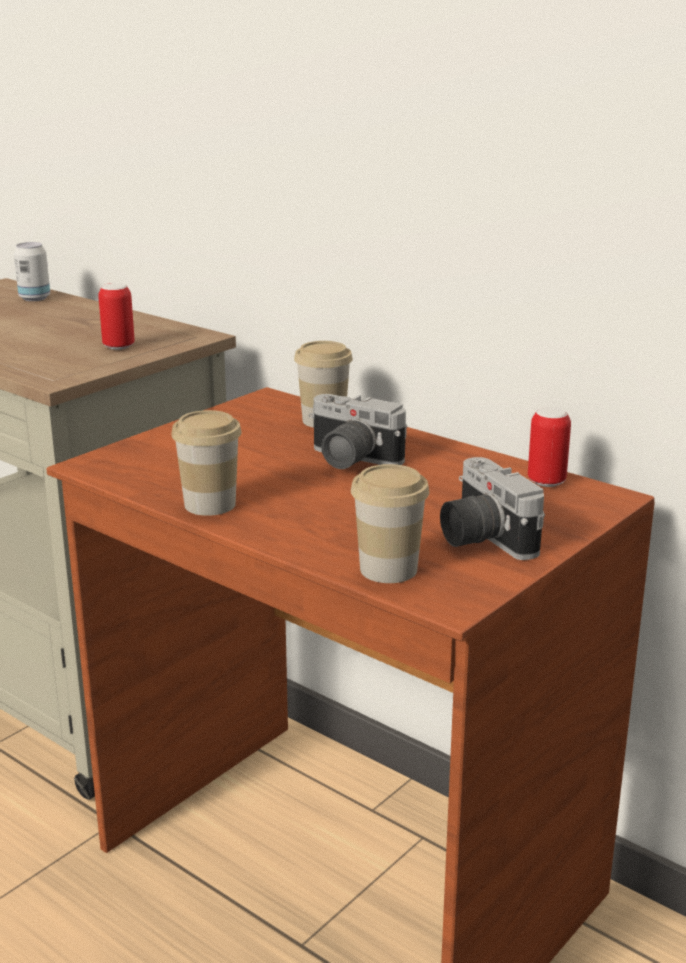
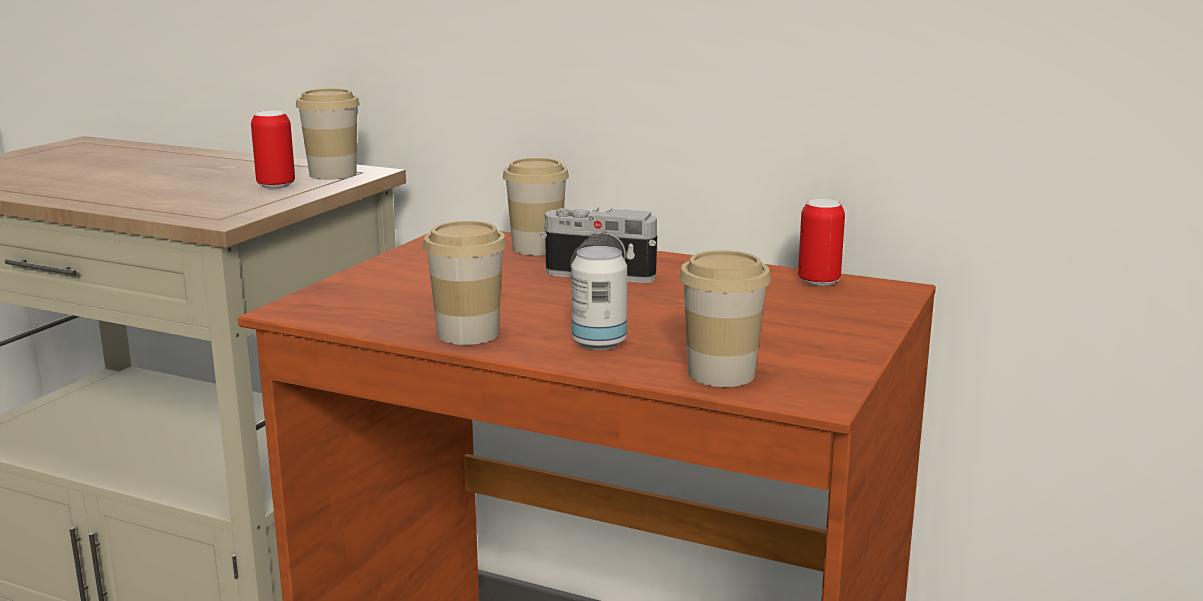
camera: 15 degrees left, 5 degrees down
can [14,242,50,301] -> can moved to [571,246,627,350]
camera [440,457,545,560] -> none
none -> cup [296,89,360,180]

